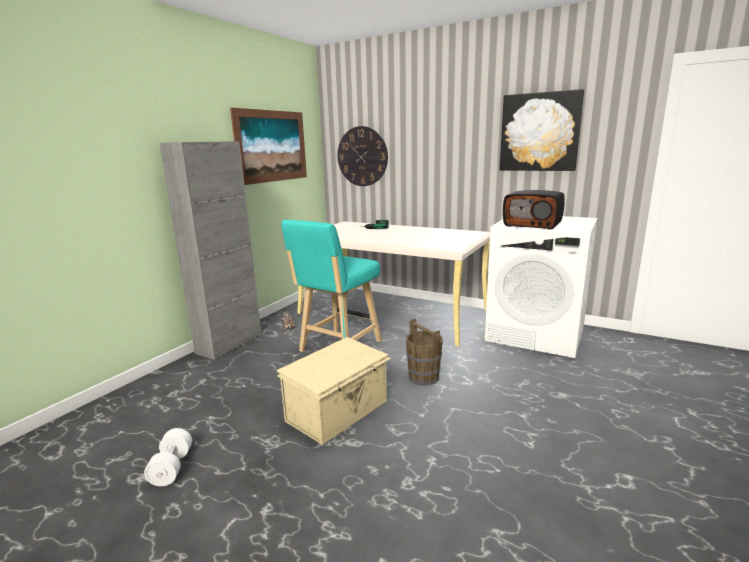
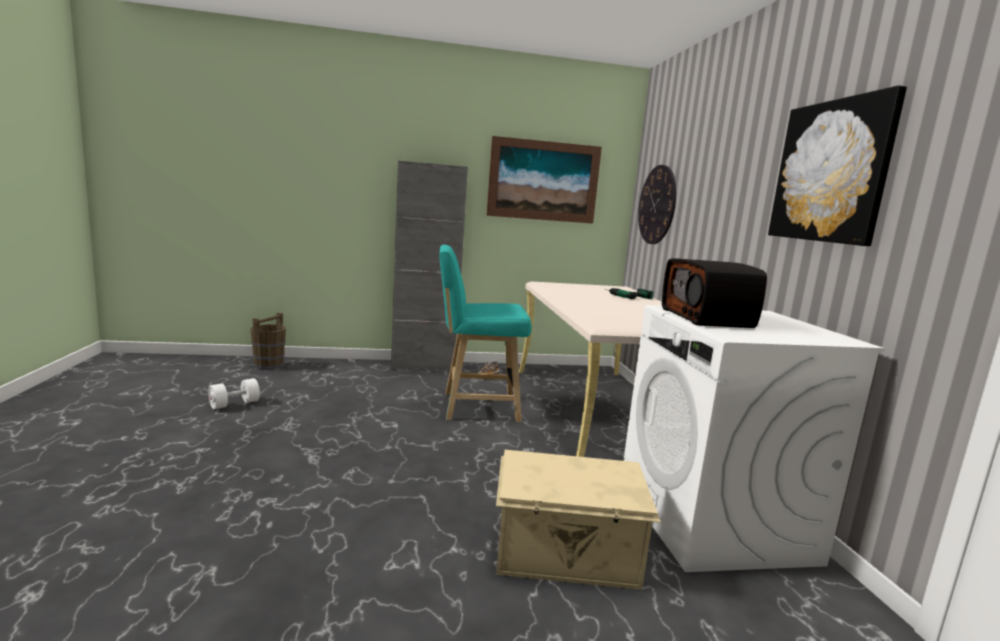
camera: 50 degrees right, 5 degrees down
beige storage box [277,337,391,445] -> beige storage box moved to [496,450,661,590]
brown bucket [406,319,443,386] -> brown bucket moved to [250,313,286,370]

